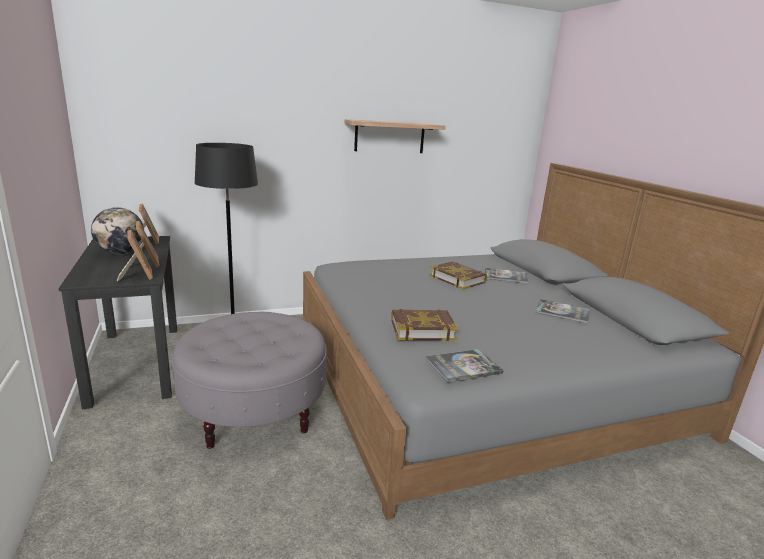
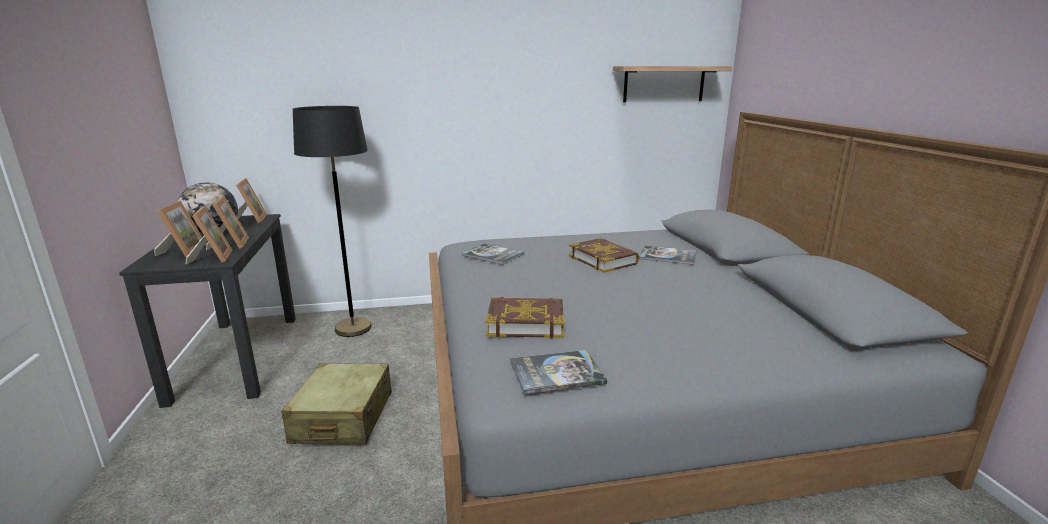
camera: 10 degrees right, 0 degrees up
grey ottoman [172,312,327,449] -> beige suitcase [281,363,392,445]
shelf [345,119,446,153] -> shelf moved to [613,66,733,102]
book [535,299,590,323] -> book moved to [461,243,525,265]
none -> picture frame [154,201,207,257]

